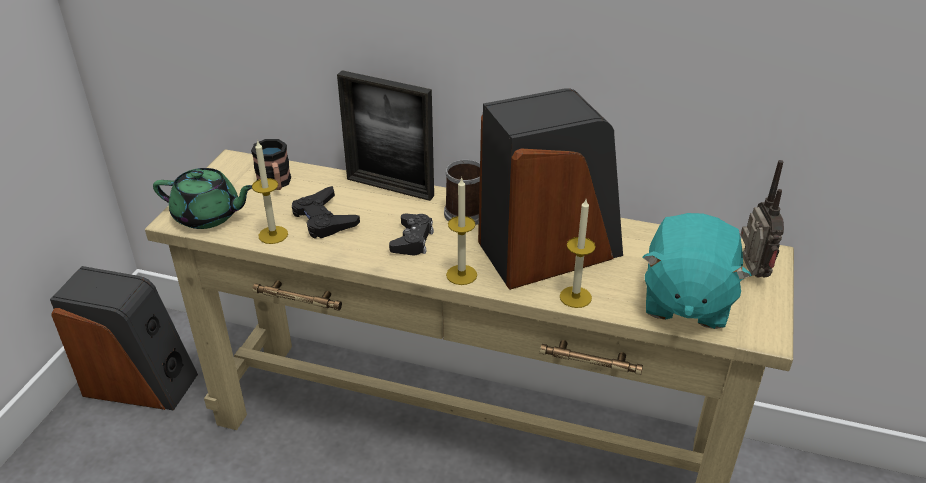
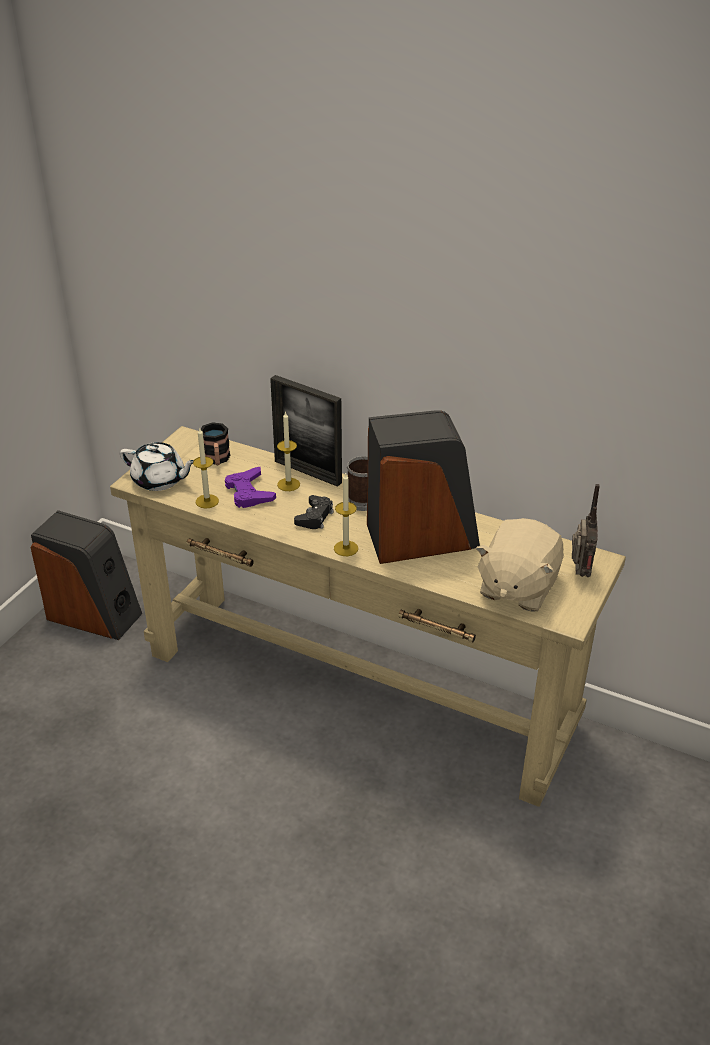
camera: 10 degrees right, 0 degrees up
green teapot [153,168,252,229] -> white teapot [120,442,194,491]
black game controller [292,186,360,239] -> purple game controller [225,467,276,508]
candle [560,199,596,308] -> candle moved to [277,411,300,491]
turquoise plush toy [643,213,752,329] -> beige plush toy [475,518,564,612]

